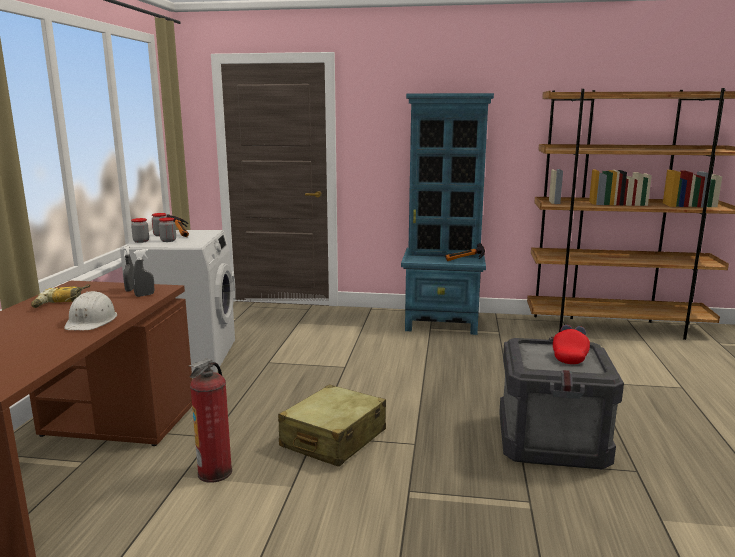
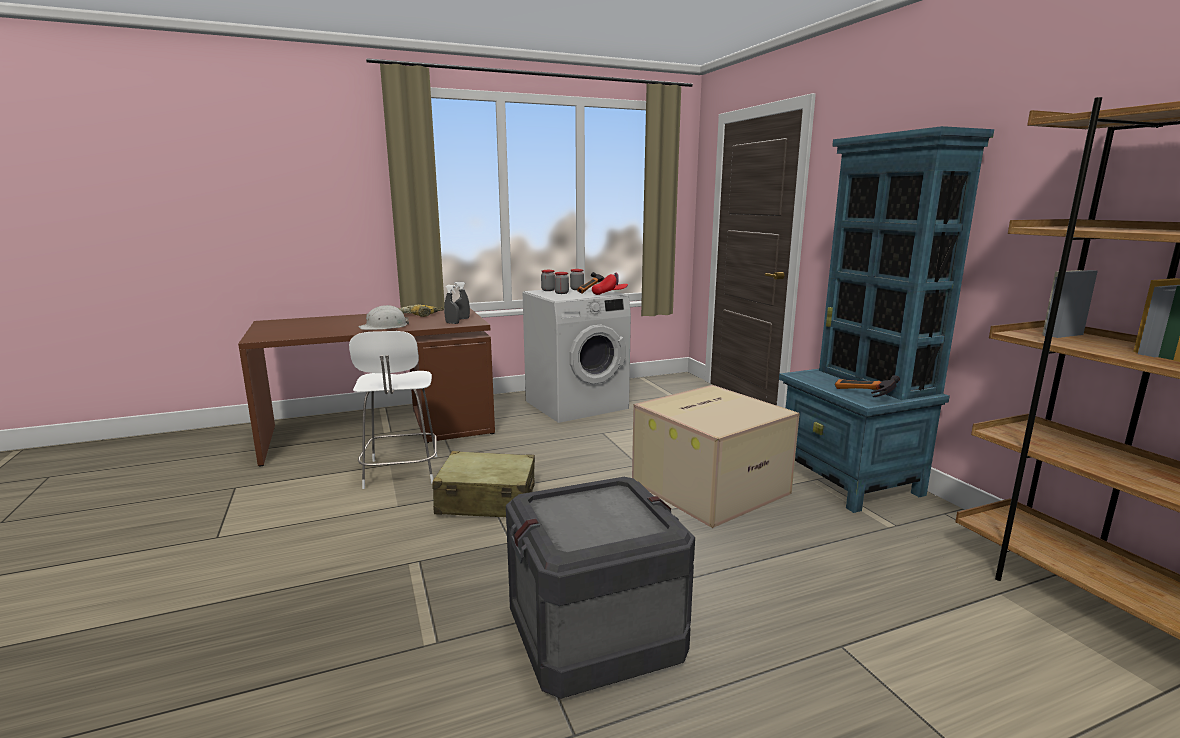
camera: 60 degrees right, 0 degrees up
fire extinguisher [189,359,232,483] -> white chair [349,331,437,489]
red cap [553,325,590,364] -> red cap moved to [592,273,628,295]
none -> cardboard box [632,385,800,528]

